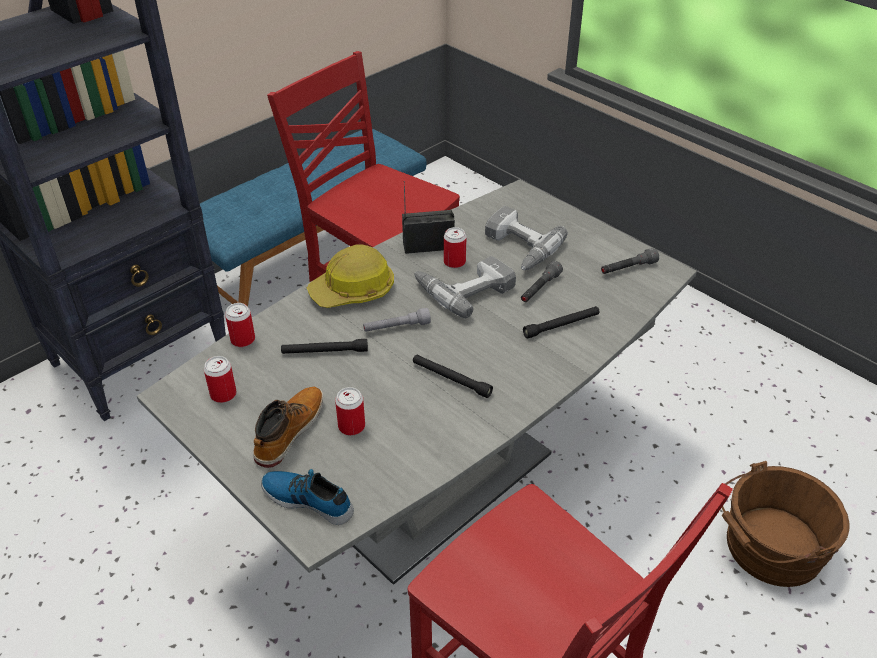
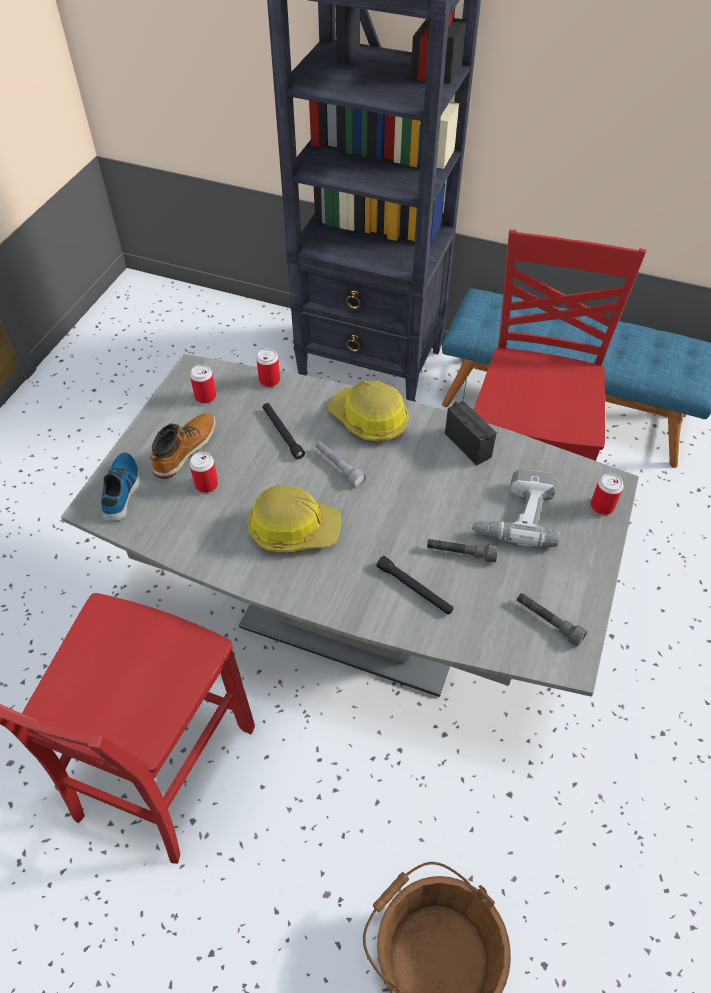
camera: 65 degrees right, 10 degrees up
boot [253,387,323,468] -> boot turned 60 degrees counterclockwise [150,414,216,479]
black flashlight [413,355,493,398] -> hard hat [247,485,341,552]
power drill [414,256,516,318] -> none
can [444,227,466,268] -> can moved to [590,473,624,515]

